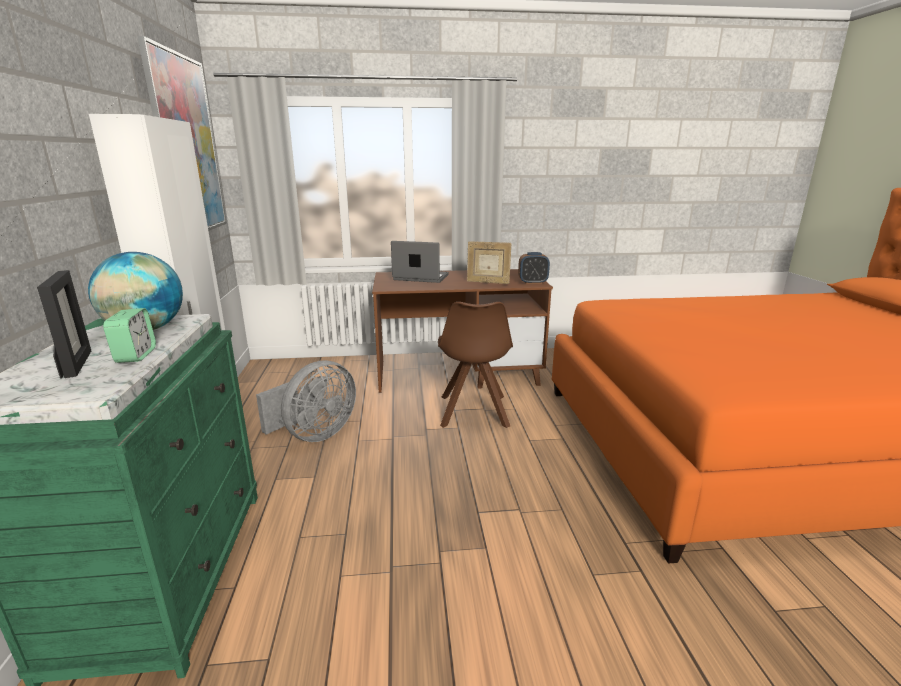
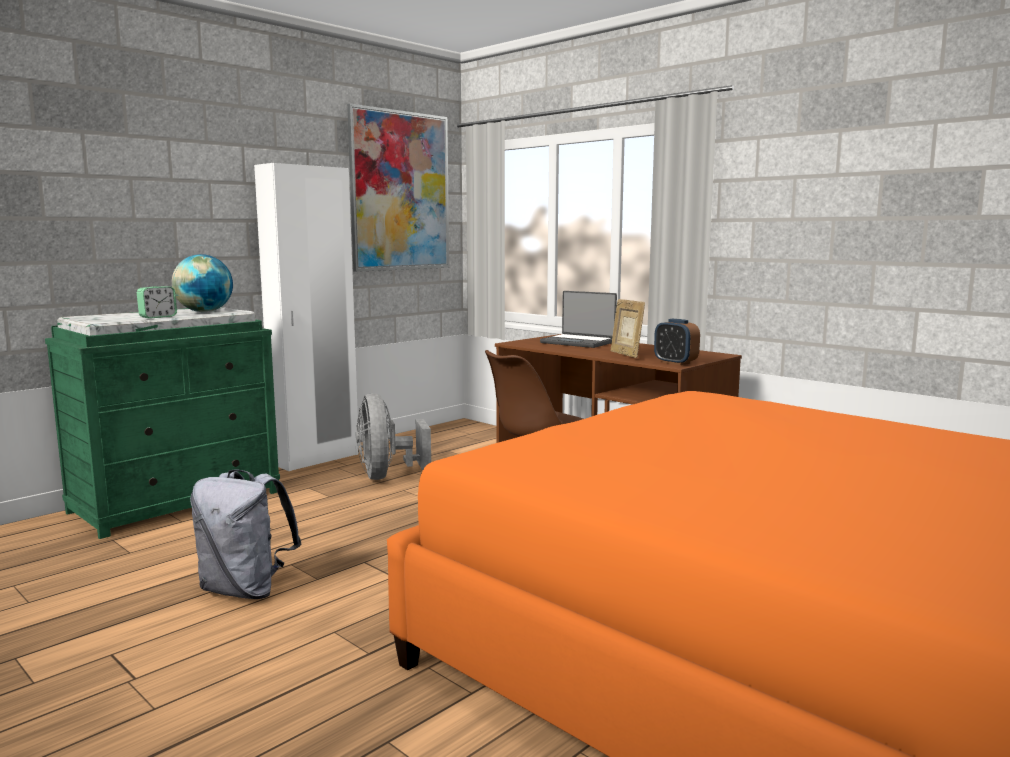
camera: 50 degrees right, 10 degrees down
picture frame [37,270,91,379] -> none
grey fan [256,360,356,442] -> grey fan turned 75 degrees clockwise [356,393,431,480]
laptop [391,241,449,283] -> laptop turned 150 degrees clockwise [540,291,617,348]
none -> grey backpack [190,469,301,599]

